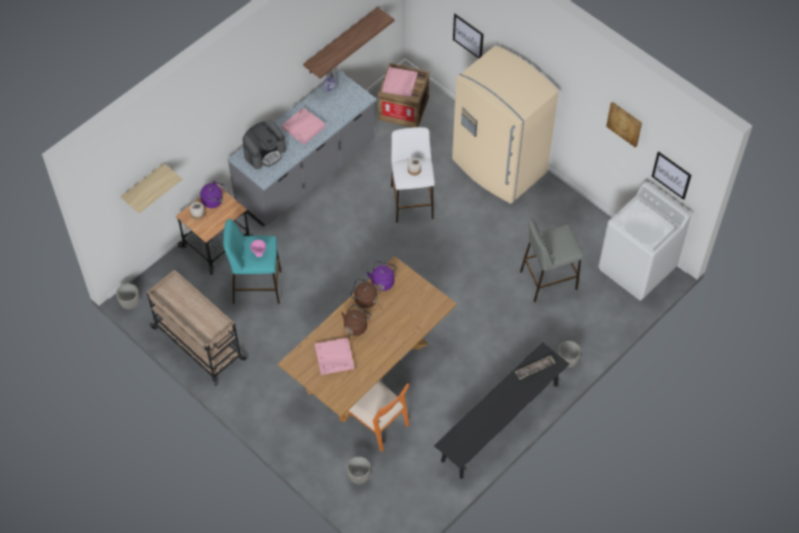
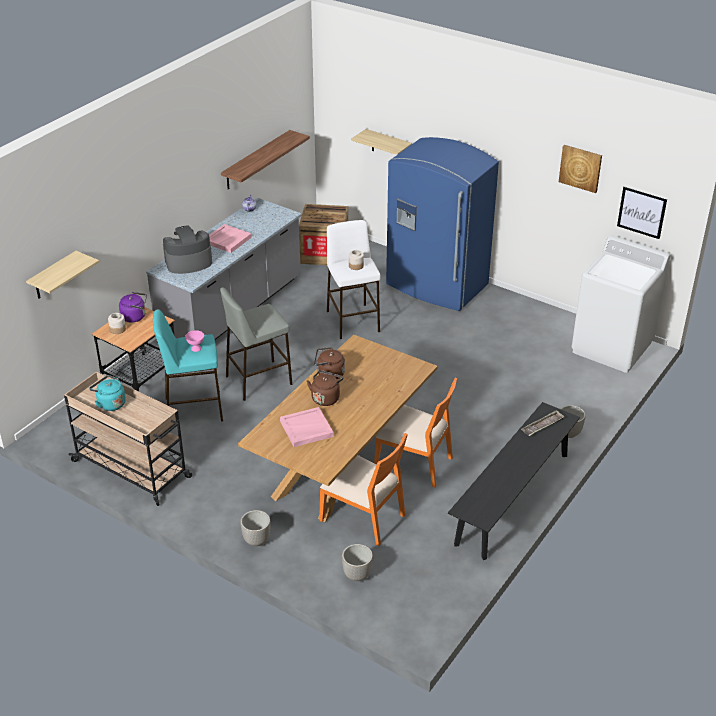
camera: 10 degrees left, 20 degrees down
planter [116,283,139,309] -> planter moved to [240,510,271,546]
coffee machine [243,120,286,169] -> coffee machine turned 150 degrees counterclockwise [163,225,212,274]
purple kettle [367,261,397,291] -> none
pink tray [382,67,418,97] -> none
beige fridge [452,46,559,204] -> blue fridge [386,137,499,311]
picture [453,14,484,58] -> shelf [351,129,412,155]
grey stool [520,218,583,302] -> grey stool moved to [220,287,292,401]
none -> turquoise kettle [89,375,126,411]
none -> orange chair [374,377,458,487]

